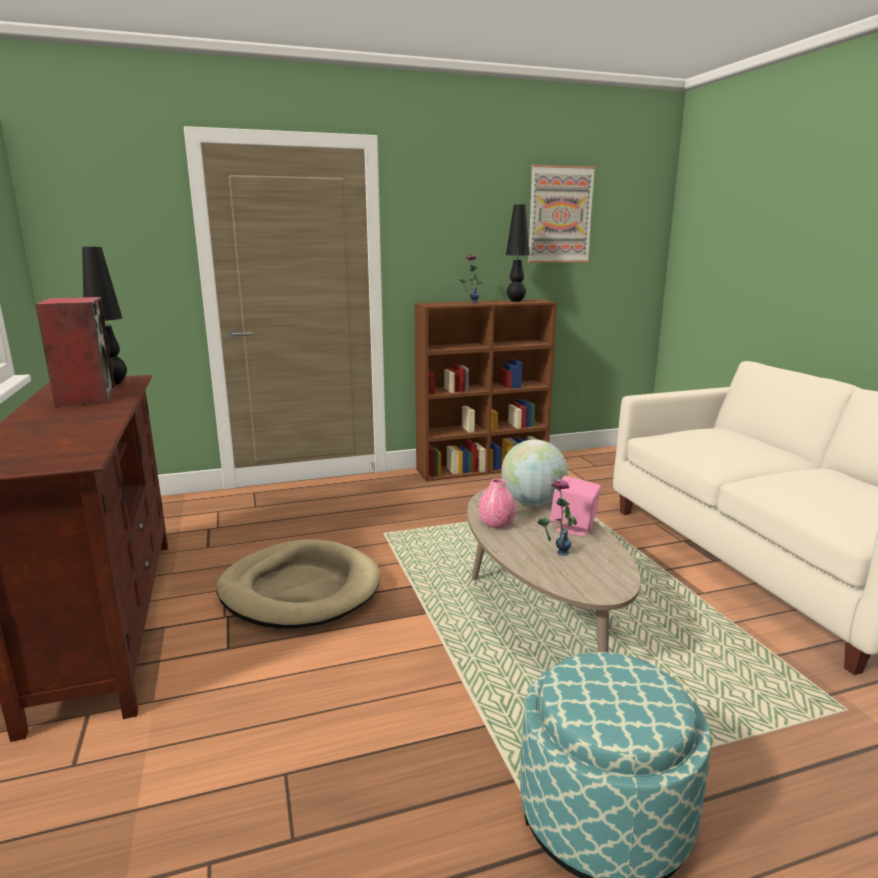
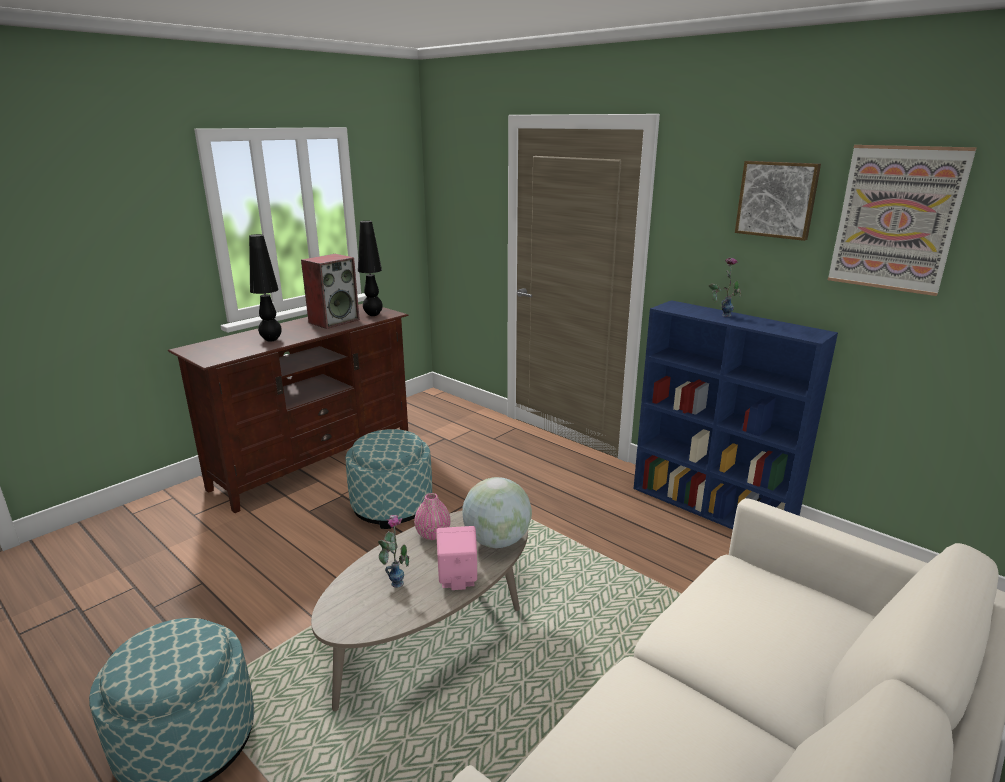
camera: 60 degrees right, 5 degrees up
beige dog bed [216,539,380,629] -> ottoman [346,429,432,529]
brown bookcase [414,299,557,481] -> blue bookcase [634,300,838,529]
black table lamp [506,204,530,302] -> black table lamp moved to [249,234,282,341]
none -> picture [735,161,821,241]

